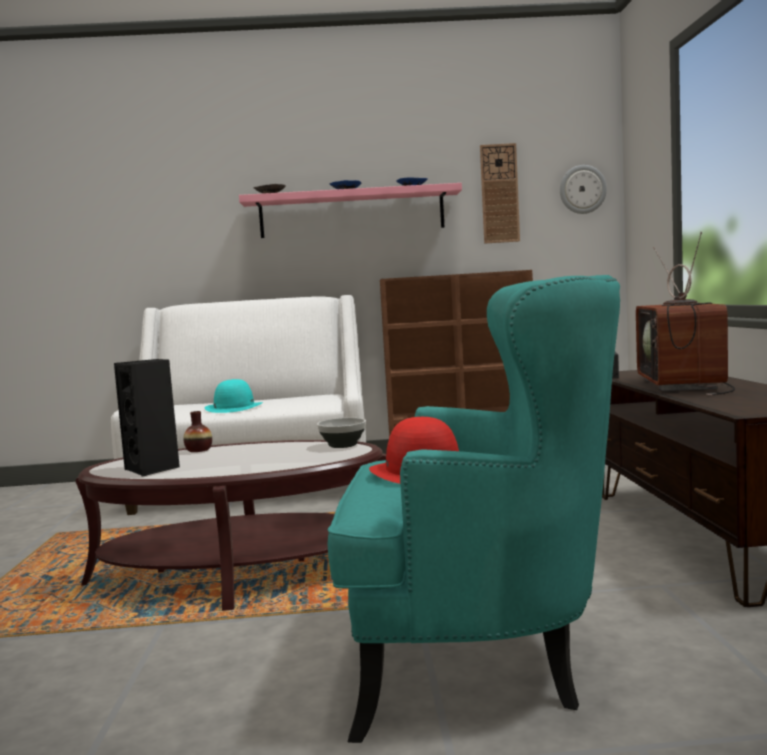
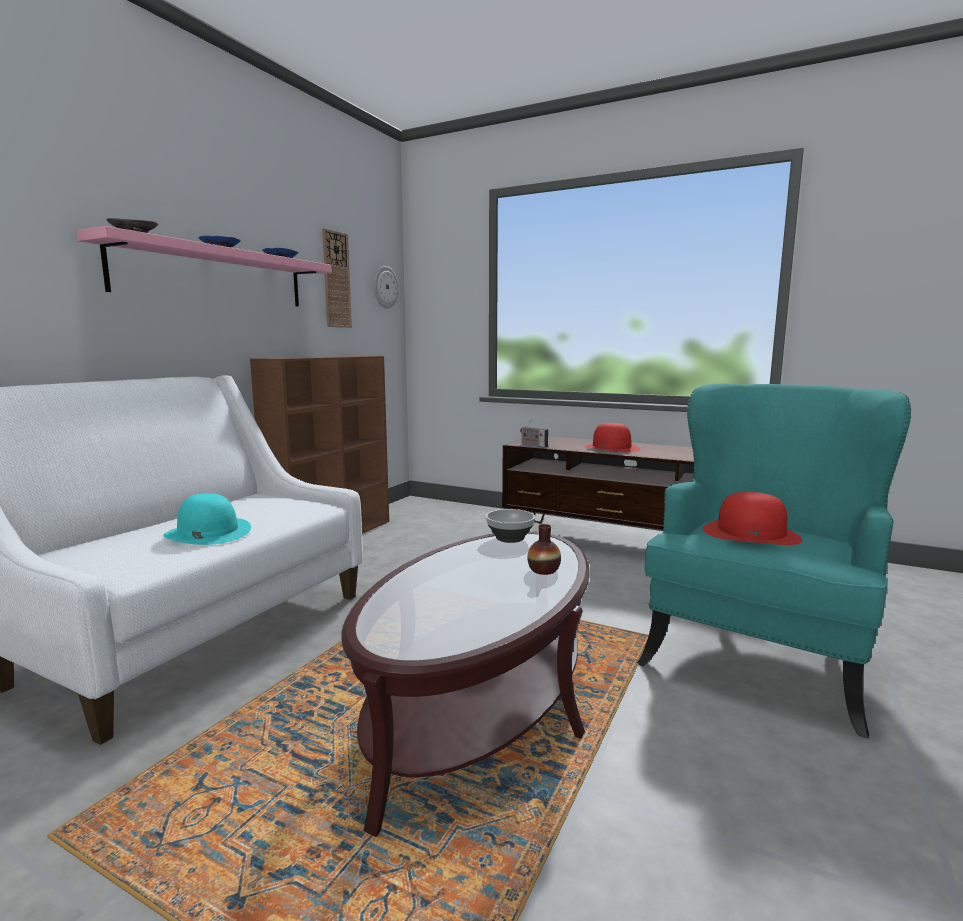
camera: 60 degrees left, 5 degrees up
black speaker [114,359,180,477] -> none
vase [183,411,212,452] -> vase moved to [527,524,561,575]
television [636,232,735,395] -> red hat [584,423,640,452]

